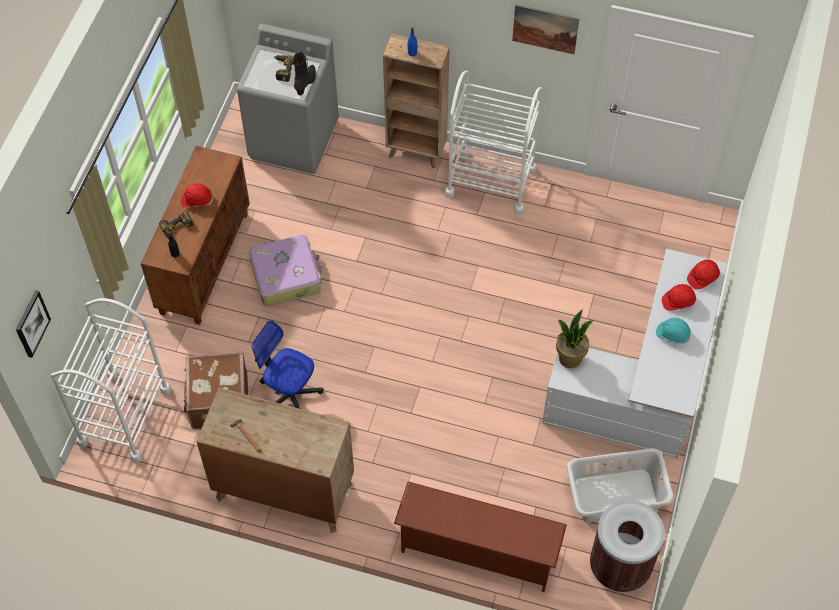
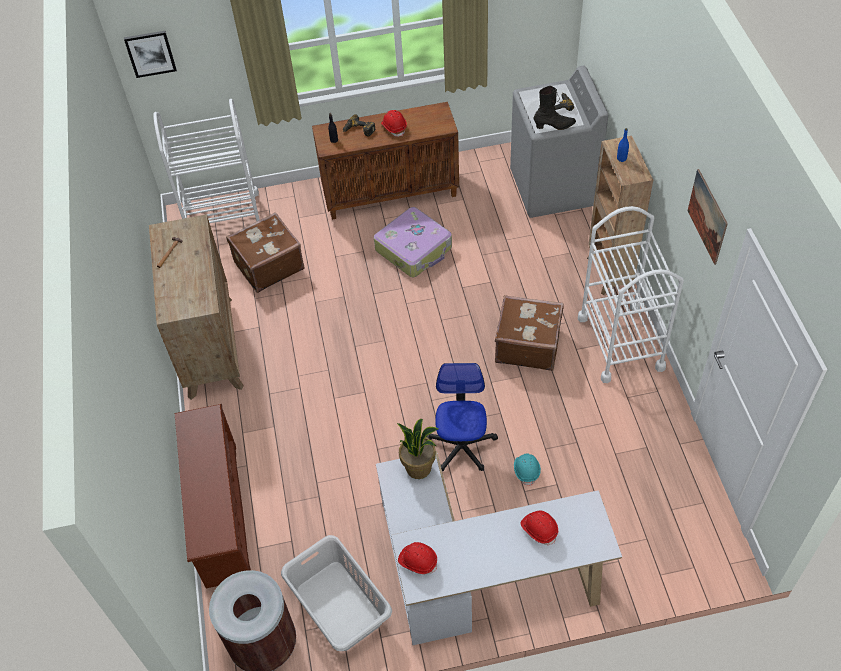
camera: 65 degrees right, 5 degrees down
office chair [252,321,324,409] -> office chair moved to [426,363,498,471]
turquoise hard hat [656,318,691,344] -> turquoise hard hat moved to [514,453,541,486]
red hard hat [687,259,720,290] -> red hard hat moved to [398,542,437,574]
none -> brown suitcase [495,295,564,371]

